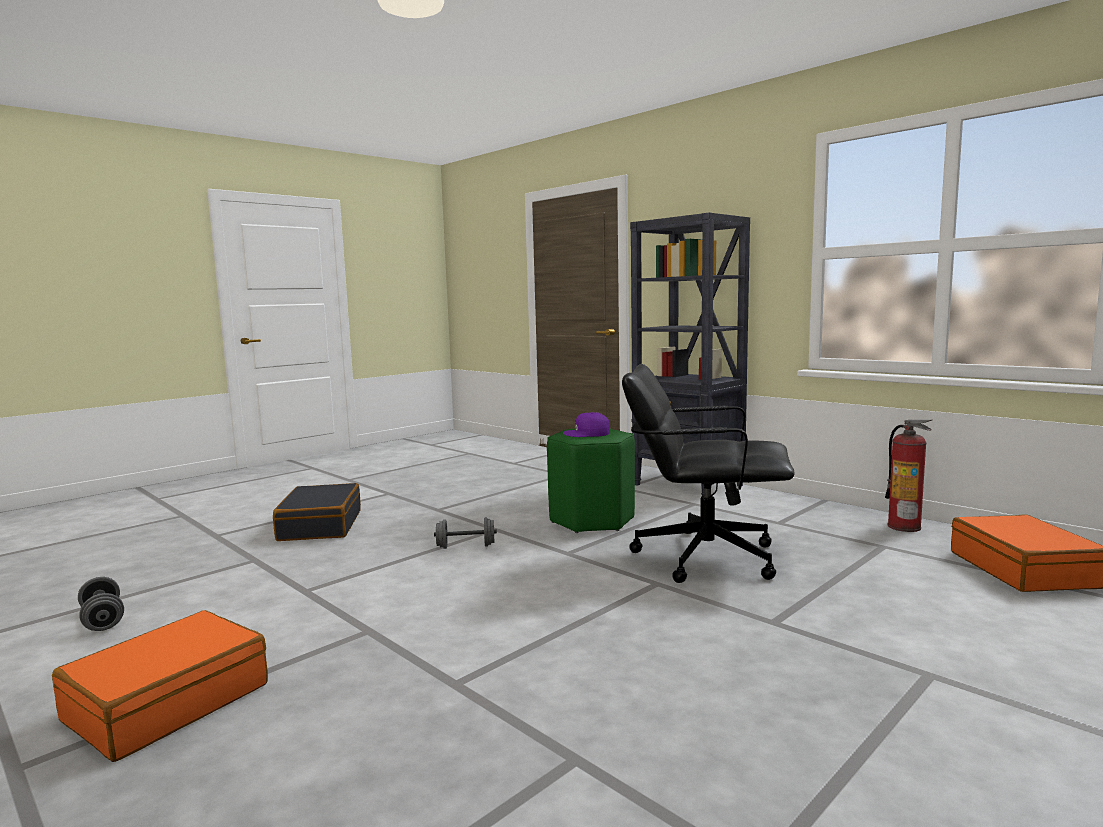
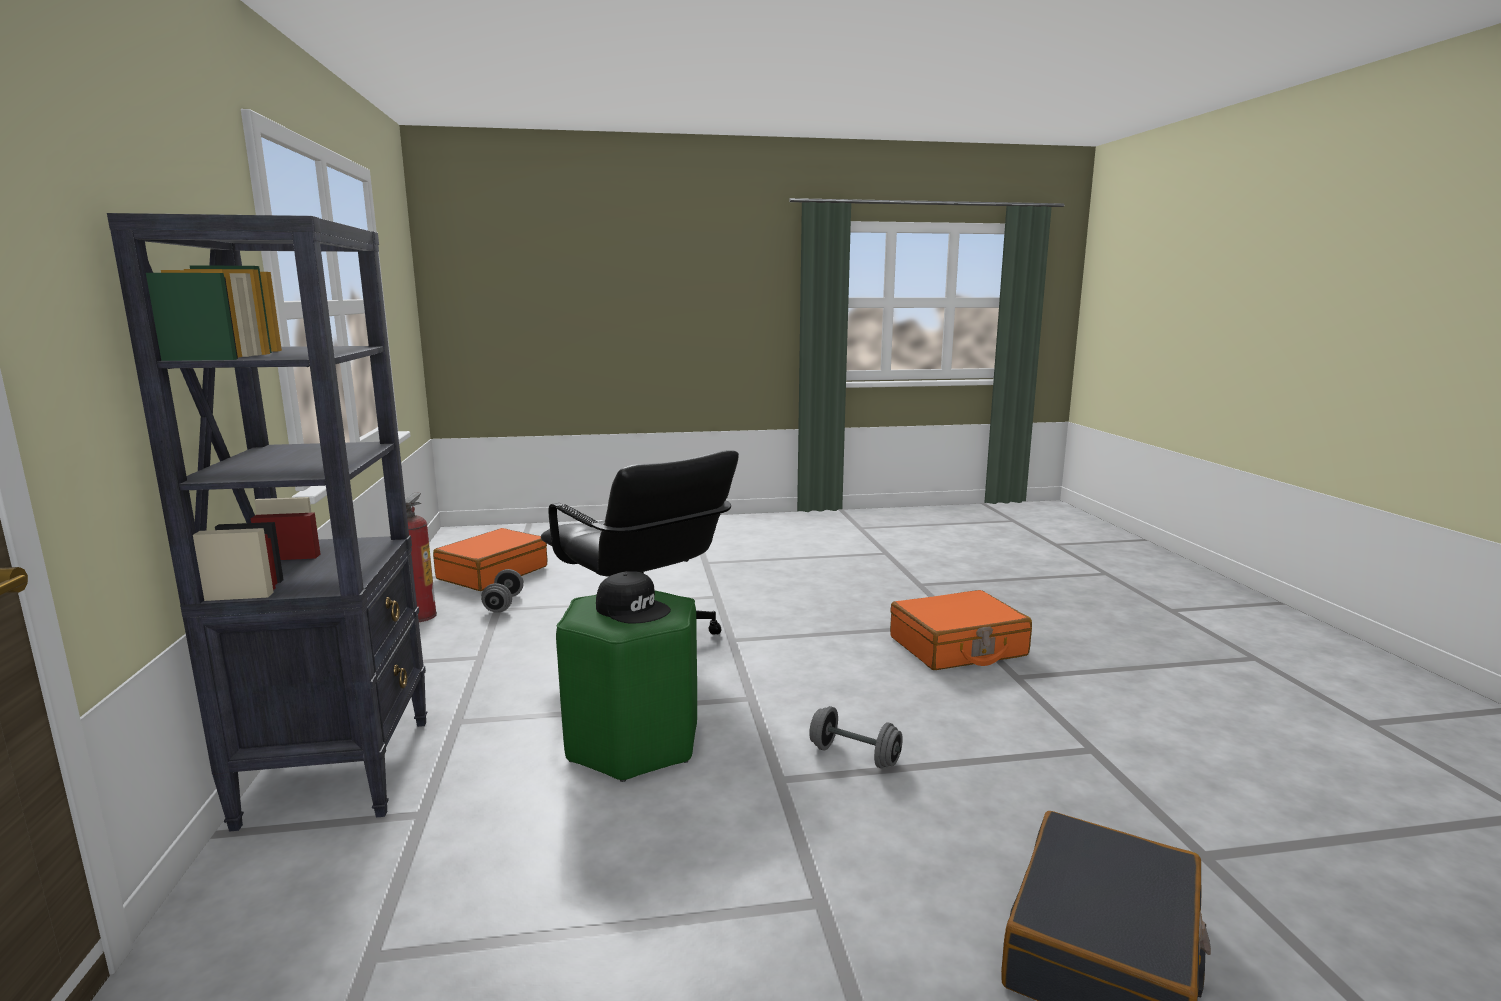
camera: 145 degrees left, 5 degrees up
orange suitcase [52,610,268,762] -> orange suitcase moved to [890,590,1032,670]
grey dumbbell [78,577,124,631] -> grey dumbbell moved to [481,569,524,613]
purple cap [563,412,610,437] -> black cap [596,571,671,624]

